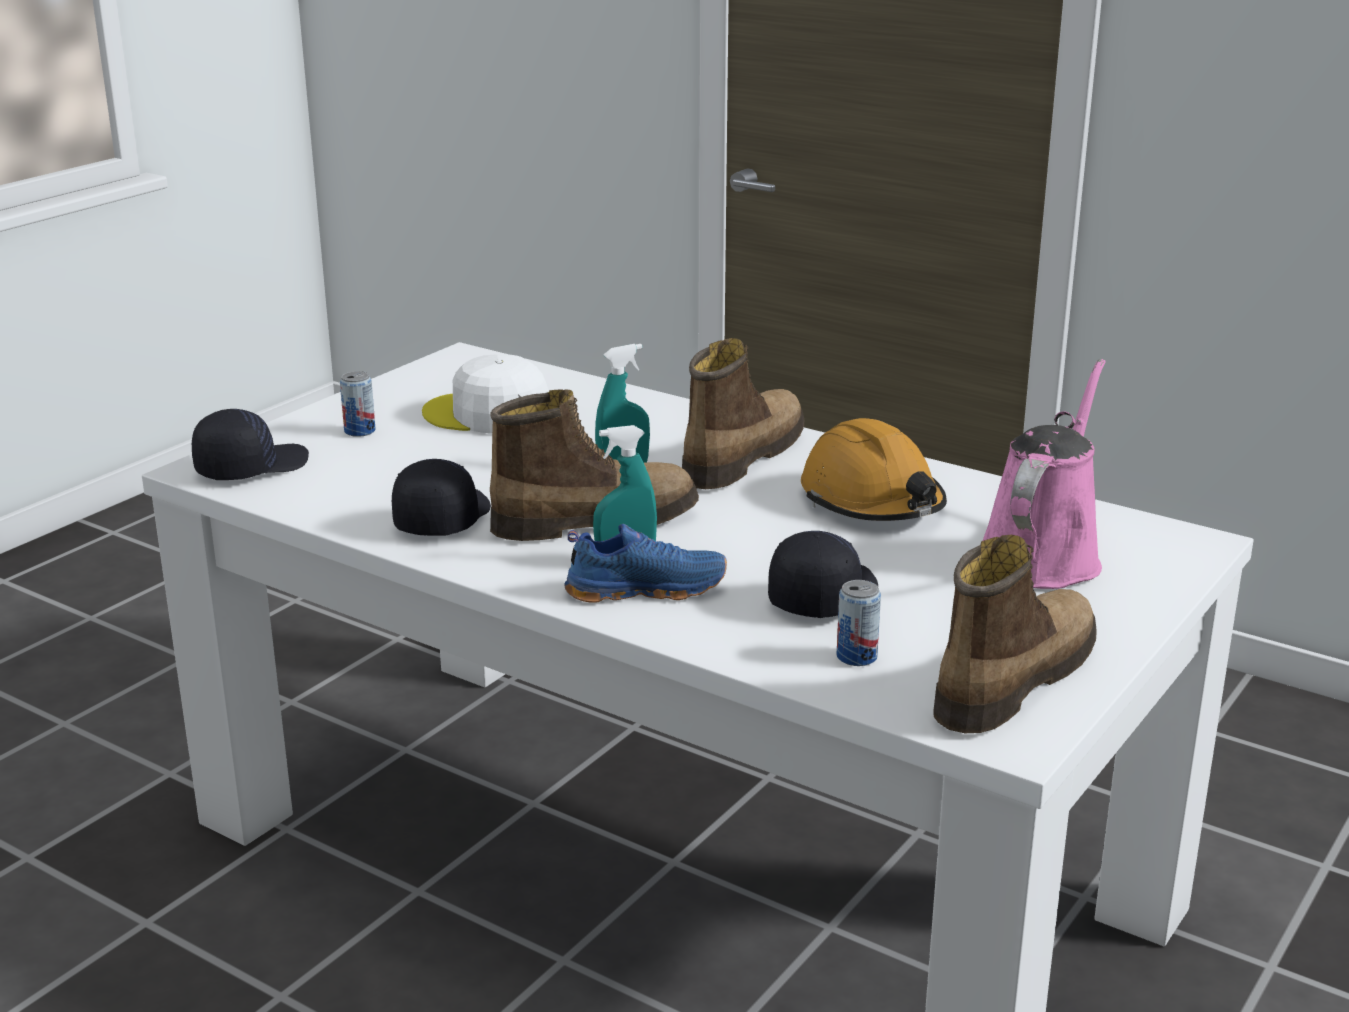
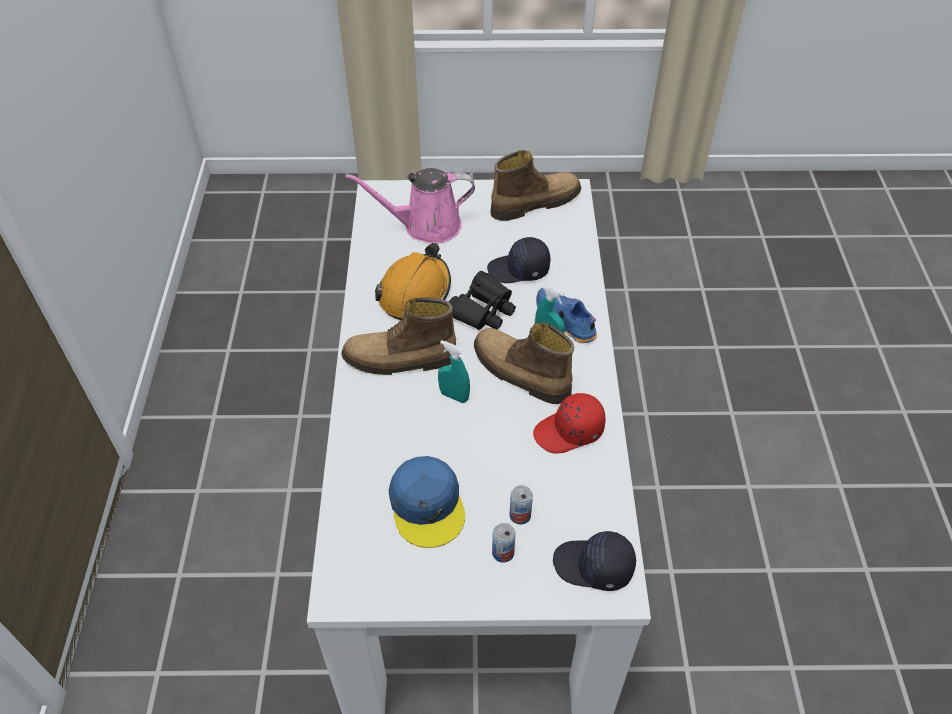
camera: 125 degrees left, 25 degrees up
black cap [392,459,491,536] -> red cap [533,393,605,454]
white cap [422,354,549,434] -> blue cap [389,456,465,548]
can [837,580,881,666] -> can moved to [510,485,533,525]
boot [933,535,1097,733] -> boot turned 150 degrees clockwise [490,150,581,221]
none -> black binoculars [449,271,516,330]

